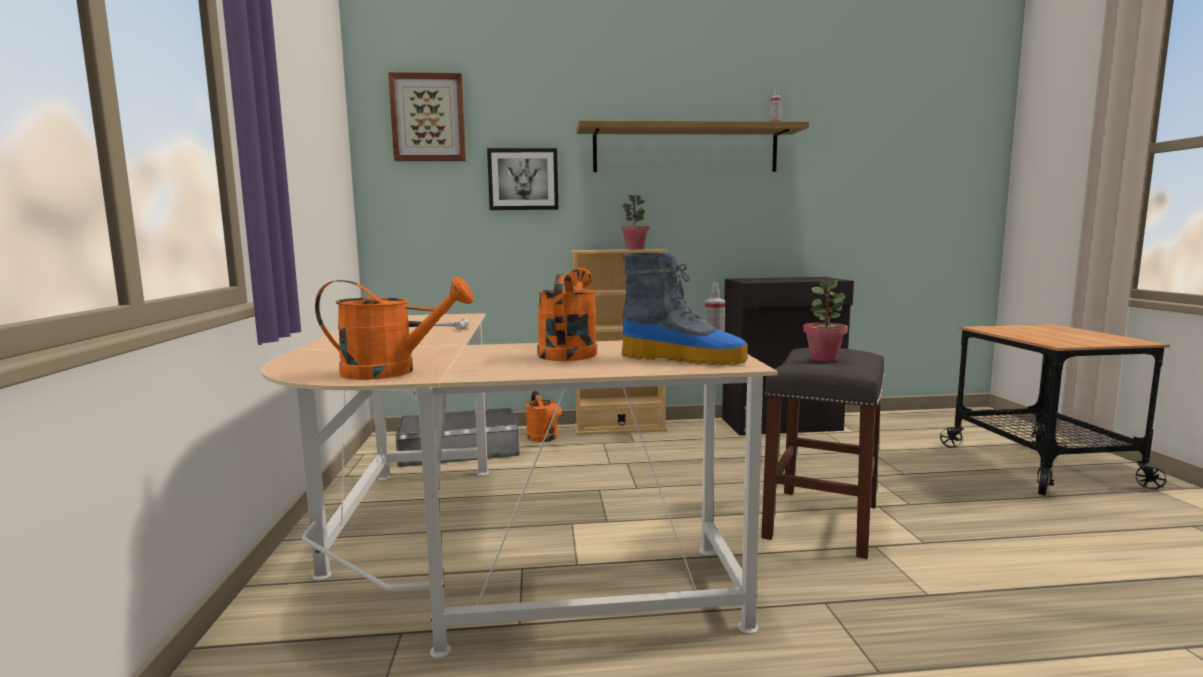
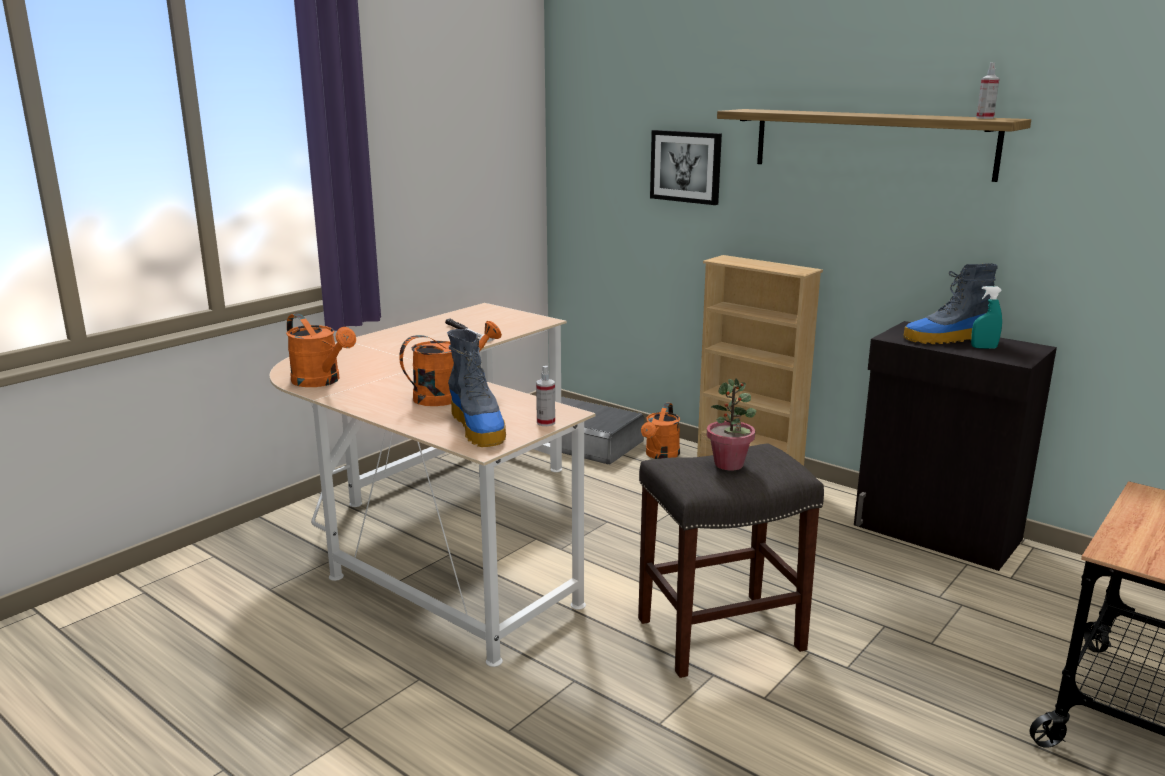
camera: 45 degrees right, 10 degrees up
picture [388,72,466,161] -> none
potted plant [621,195,649,249] -> none
none -> boot [903,263,998,344]
none -> turquoise spray bottle [971,286,1002,349]

